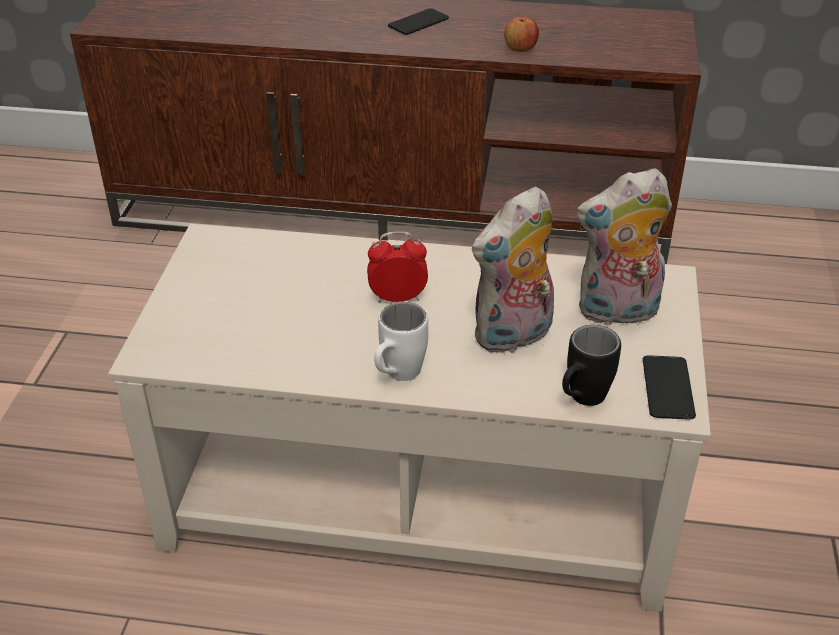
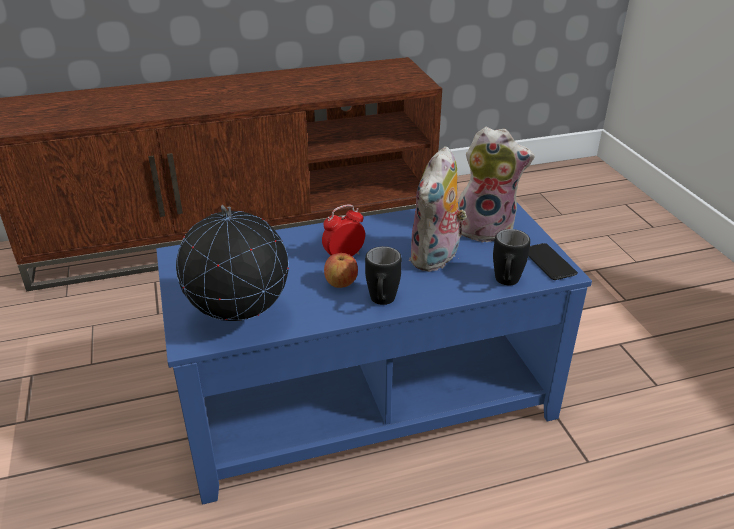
camera: 25 degrees left, 5 degrees down
beige coffee table [108,224,711,612] -> blue coffee table [156,203,592,505]
white mug [374,302,428,381] -> black mug [365,246,402,305]
phone [388,8,449,35] -> none
apple [504,16,539,52] -> apple moved to [324,253,358,288]
plush toy [576,168,672,328] -> plush toy turned 135 degrees counterclockwise [458,127,534,243]
none -> globe [176,205,289,321]

